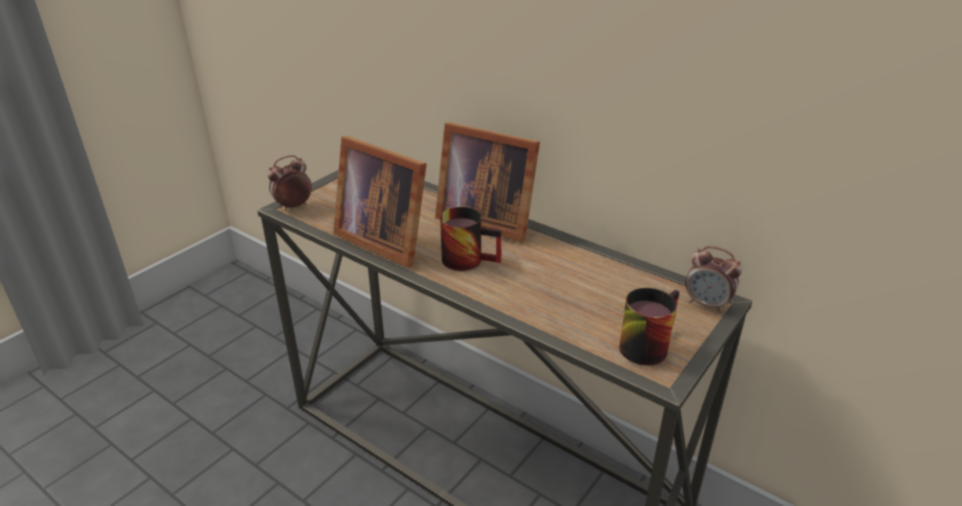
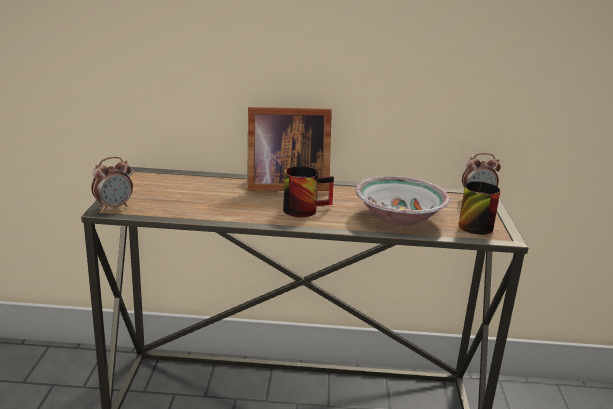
camera: 35 degrees left, 10 degrees down
alarm clock [267,155,312,211] -> alarm clock turned 150 degrees counterclockwise [91,157,133,211]
picture frame [333,136,427,267] -> none
none -> bowl [356,176,450,226]

